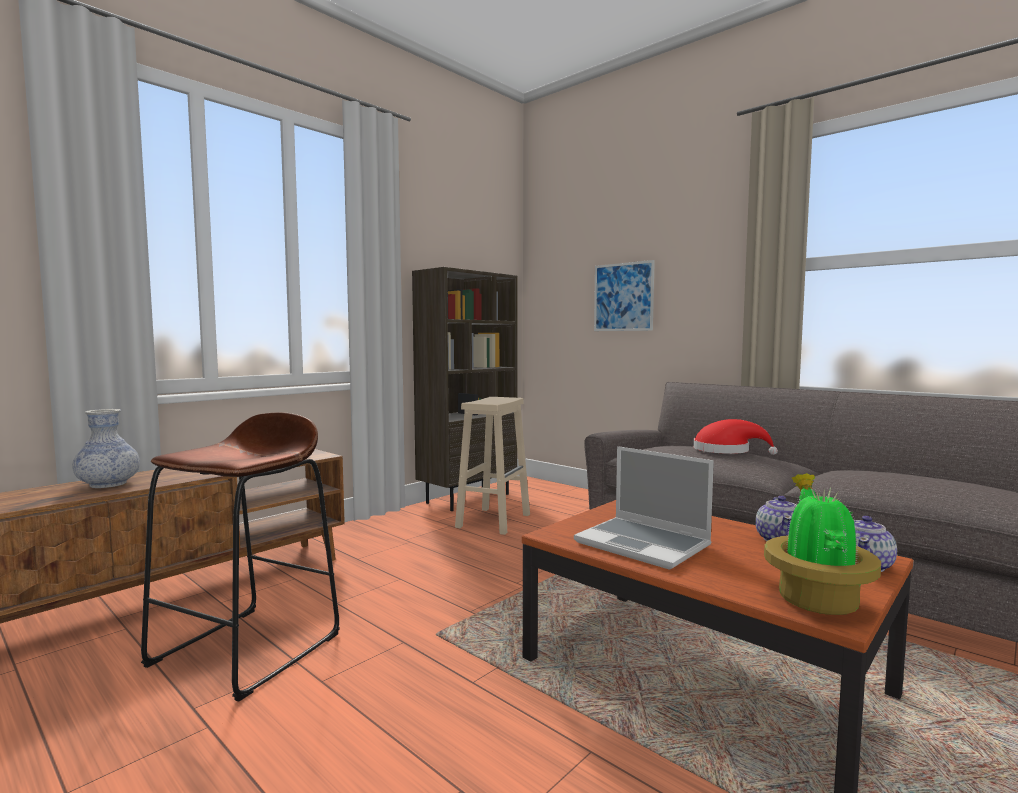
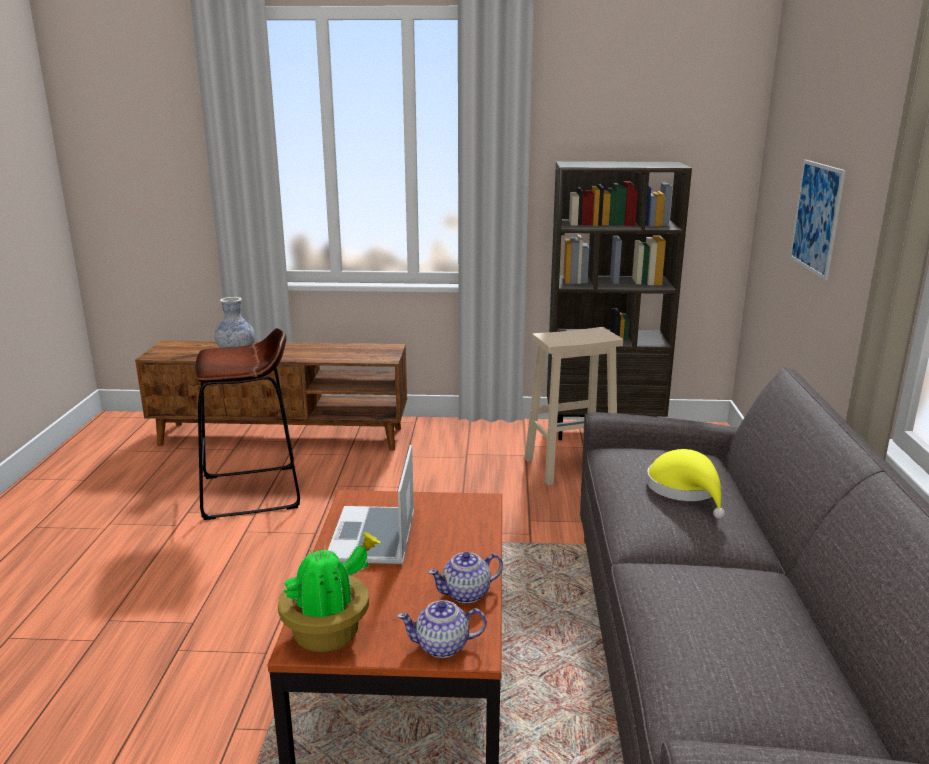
camera: 50 degrees right, 15 degrees up
red hat [693,419,778,455] -> yellow hat [647,449,725,519]

